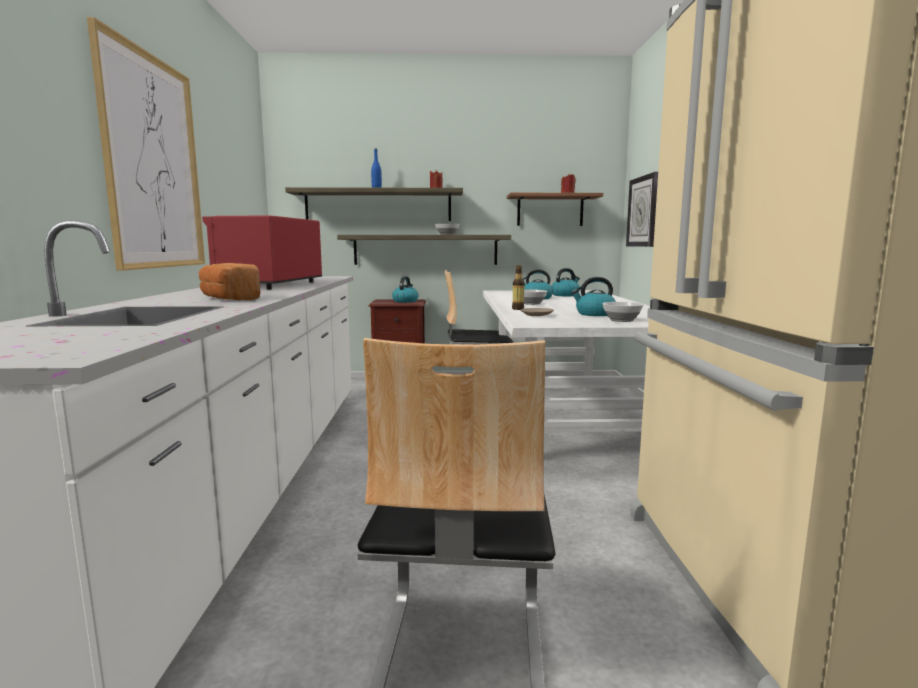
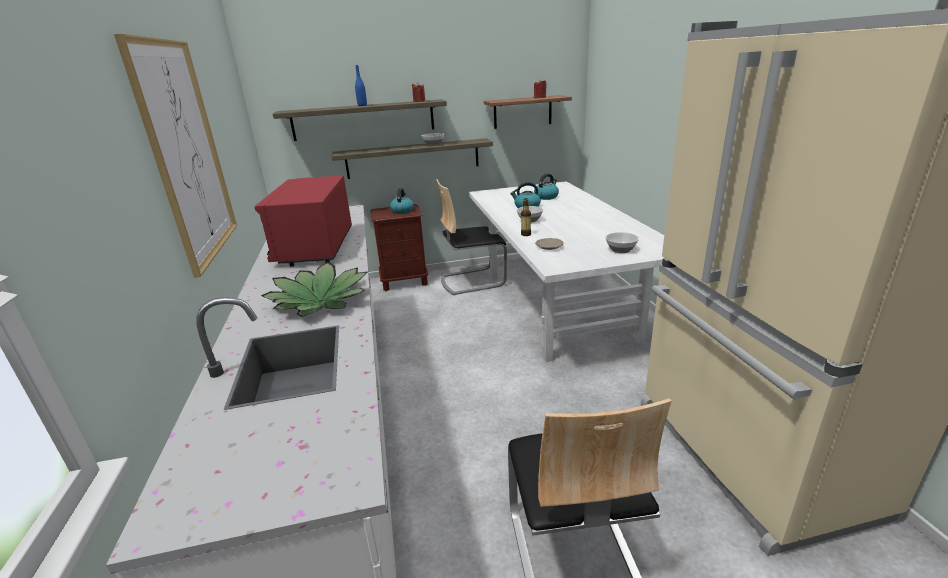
camera: 10 degrees left, 15 degrees up
bread [199,263,260,300] -> potted plant [261,262,367,317]
kettle [571,277,616,316] -> none
wall clock [626,172,658,247] -> none

